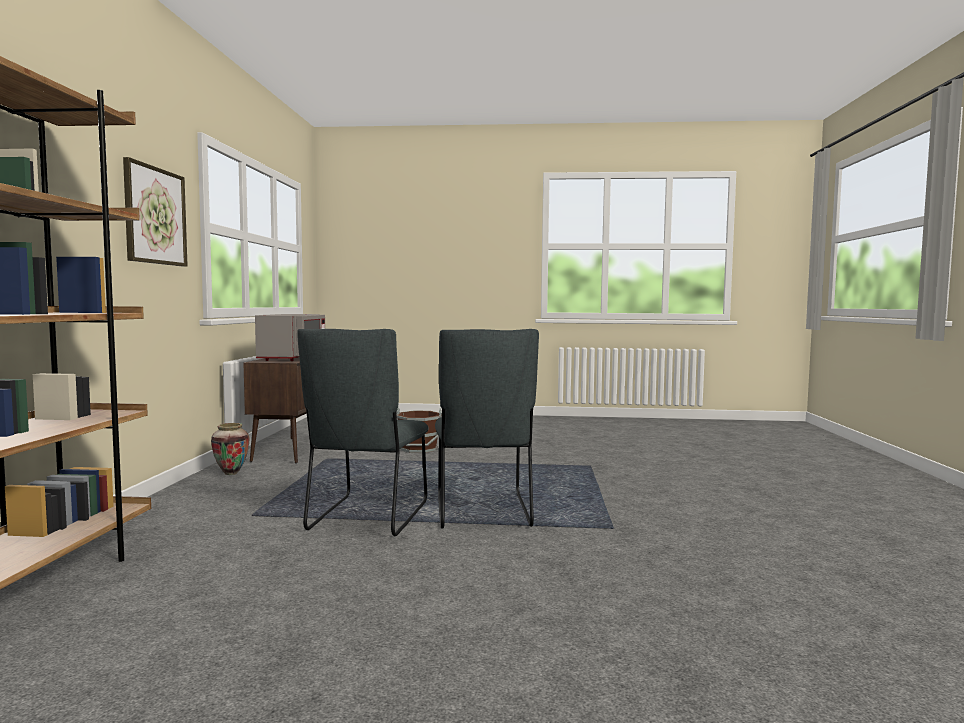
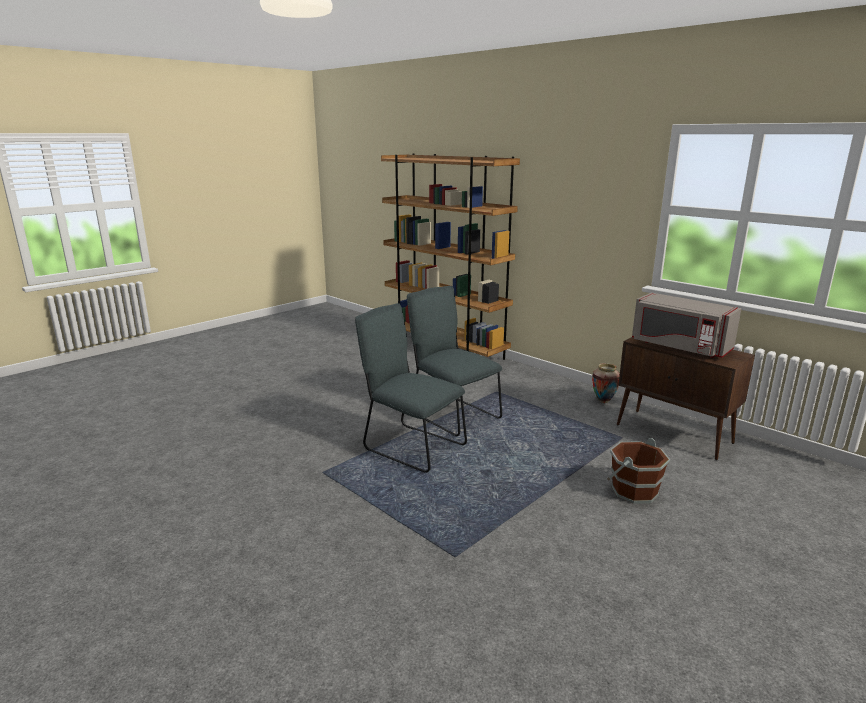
camera: 130 degrees right, 15 degrees up
picture [123,157,188,267] -> none

